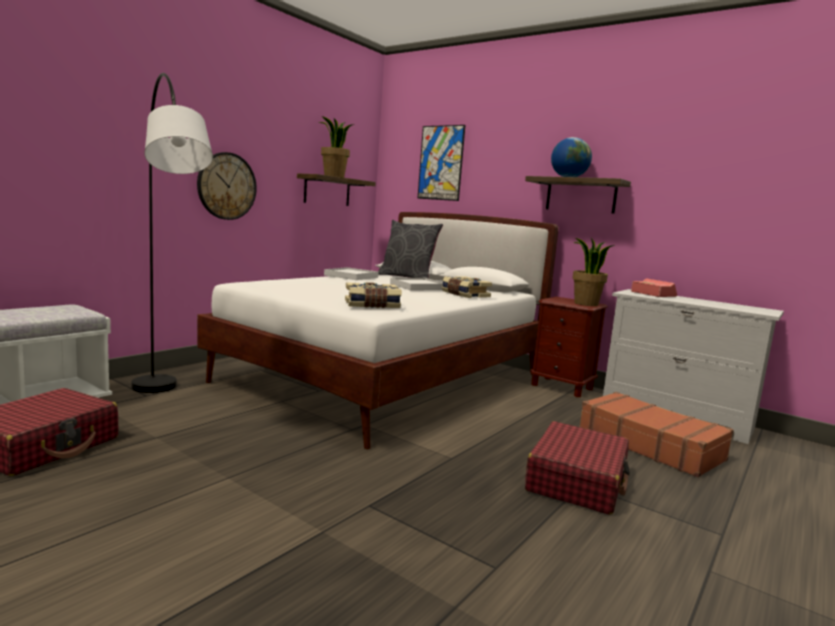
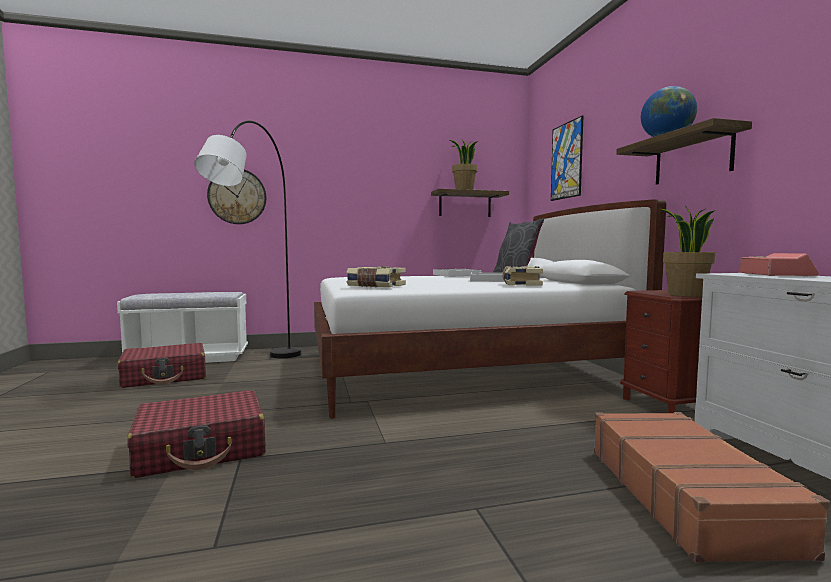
camera: 40 degrees right, 5 degrees down
wall clock [197,152,257,220] -> wall clock moved to [207,170,266,224]
red suitcase [525,421,630,515] -> red suitcase moved to [127,390,266,478]

